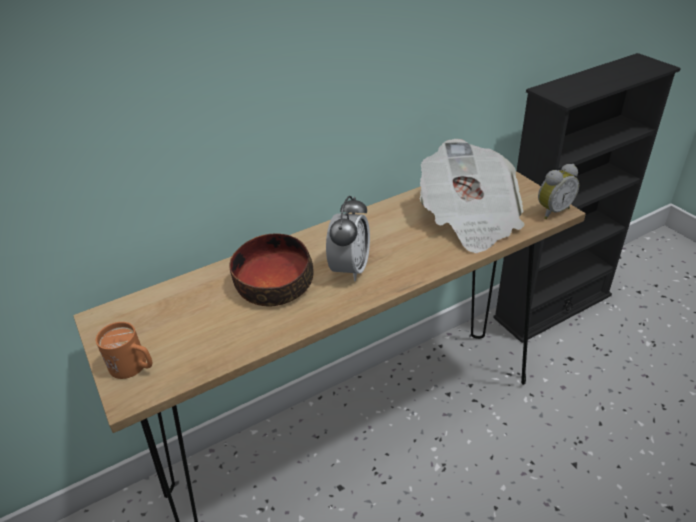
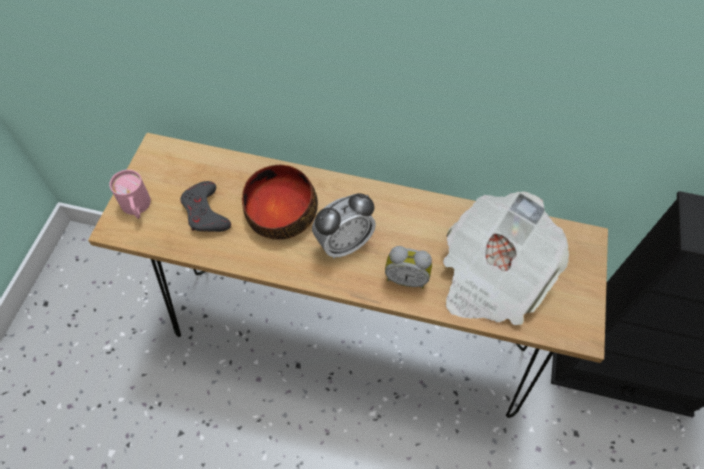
camera: 40 degrees right, 20 degrees up
orange mug [96,322,152,379] -> pink mug [109,170,151,219]
alarm clock [538,164,579,219] -> alarm clock moved to [385,246,432,289]
none -> grey game controller [180,181,231,232]

